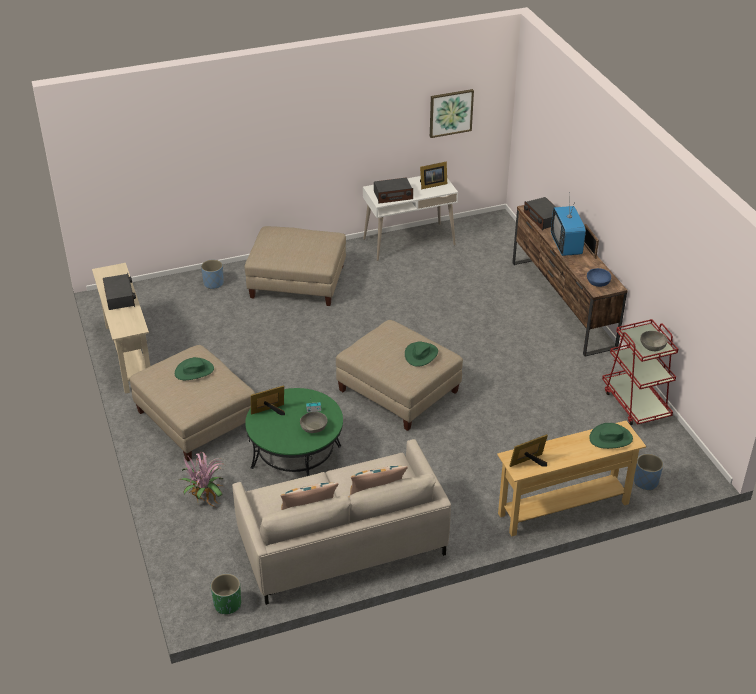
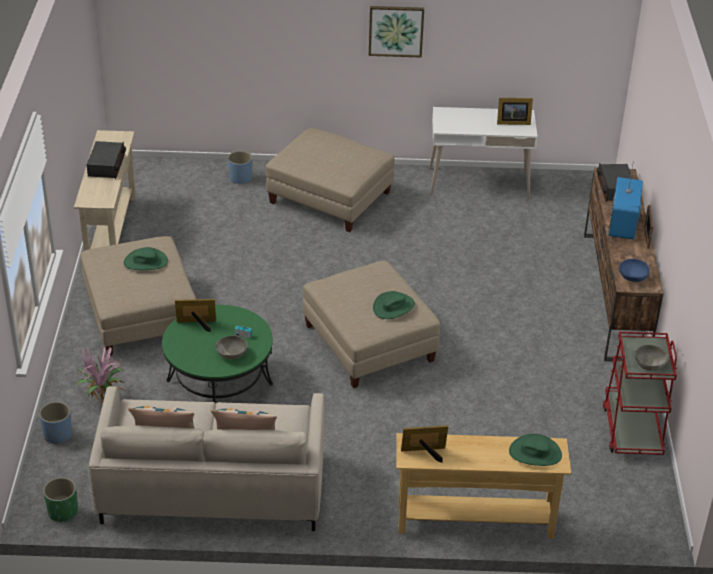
camera: 20 degrees right, 0 degrees up
radio [374,177,413,204] -> none
picture [430,89,474,138] -> picture moved to [369,6,424,57]
blue planter [634,454,663,490] -> blue planter moved to [39,402,72,444]

